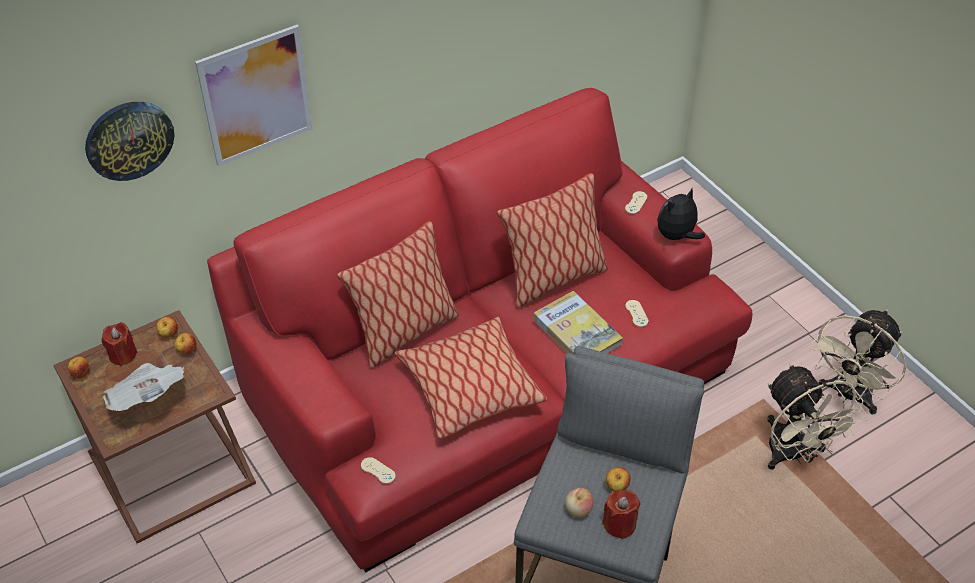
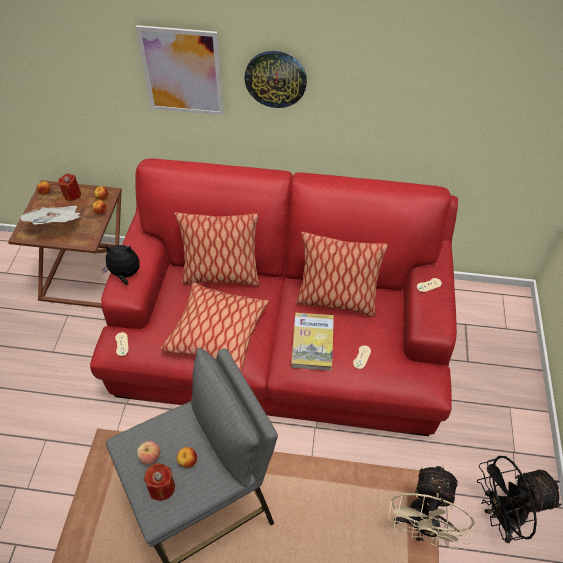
camera: 40 degrees right, 5 degrees up
wall clock [85,102,174,181] -> wall clock moved to [244,51,307,108]
plush toy [657,188,705,240] -> plush toy moved to [102,244,140,285]
beige fan [810,310,907,414] -> black fan [477,456,562,543]

